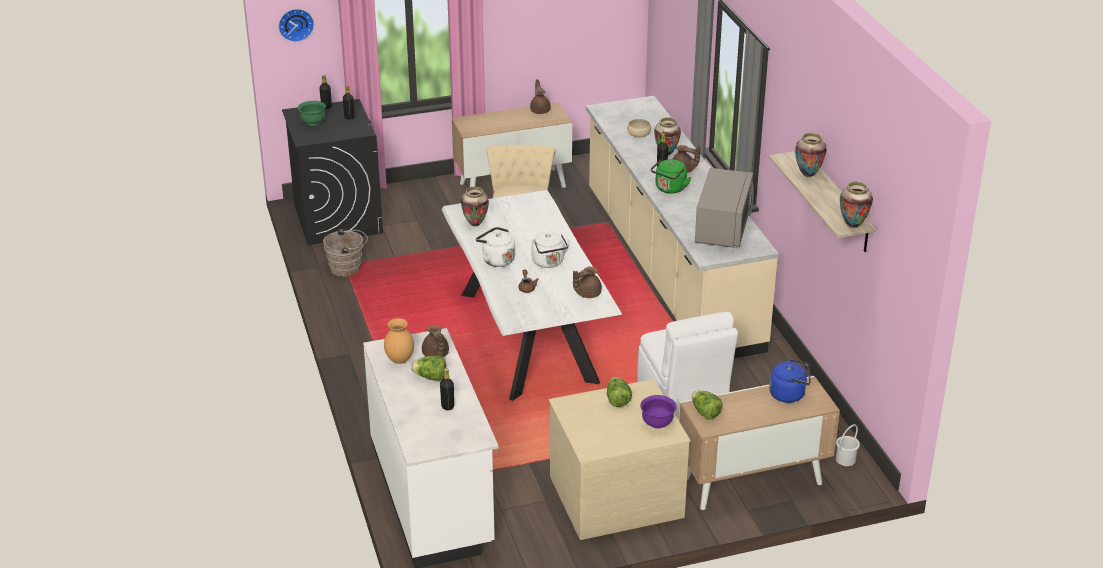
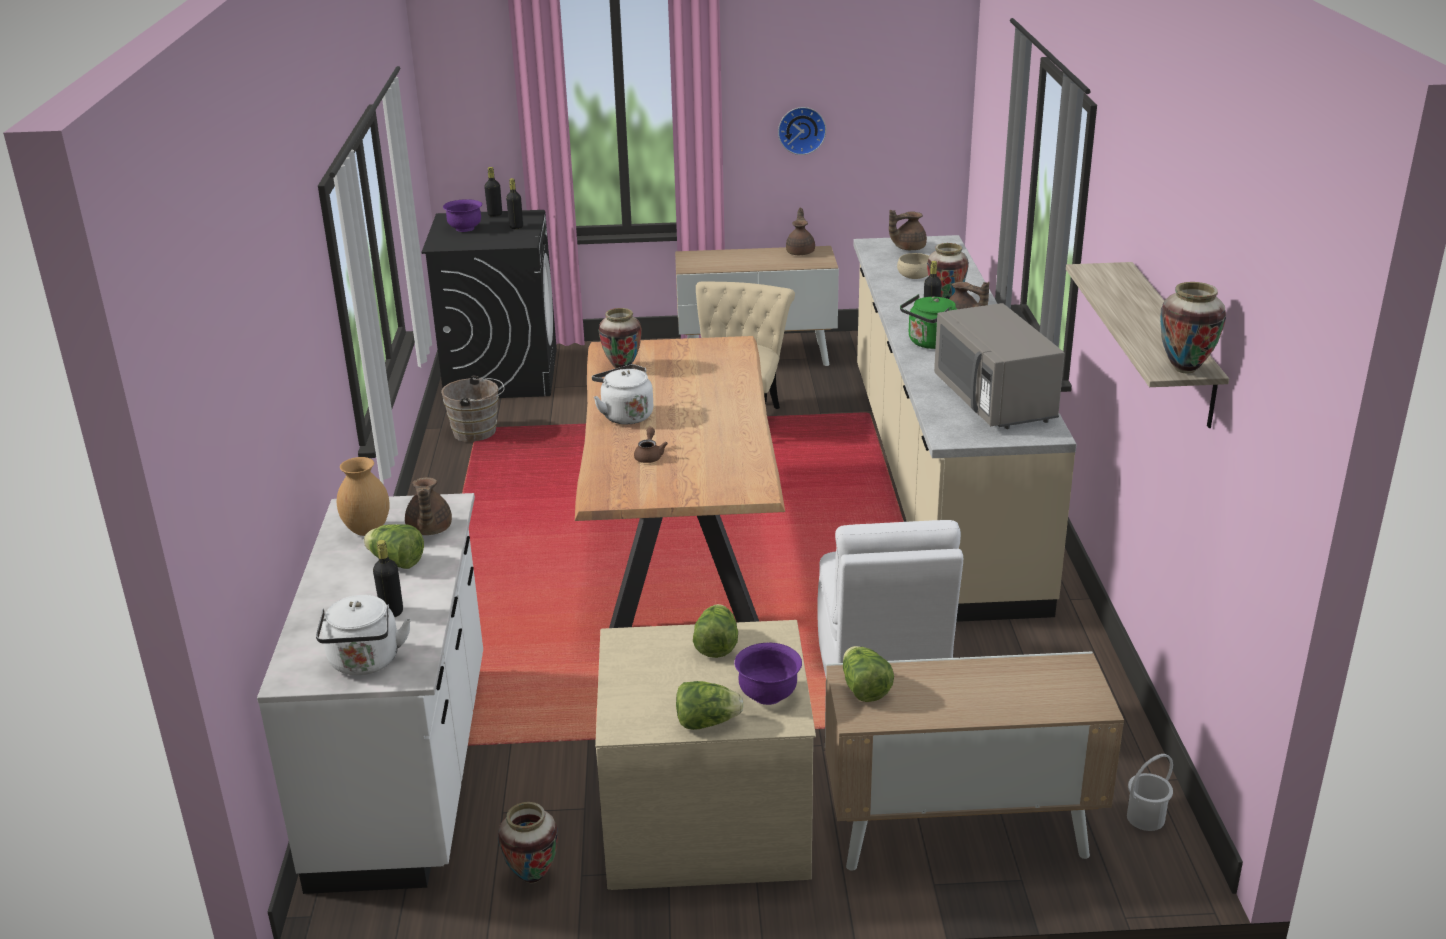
camera: 15 degrees right, 5 degrees down
wall clock [278,9,314,42] -> wall clock moved to [778,107,826,155]
green bowl [298,101,326,126] -> purple bowl [443,199,482,232]
white dining table [441,190,622,401] -> brown dining table [575,336,785,628]
white kettle [532,232,570,268] -> white kettle moved to [316,595,411,675]
brown teapot [573,267,602,298] -> brown teapot moved to [889,210,927,250]
grey microwave [695,168,754,248] -> grey microwave turned 135 degrees clockwise [934,303,1065,429]
blue kettle [769,359,811,403] -> none
vase [795,133,827,177] -> vase moved to [498,802,558,884]
none -> lettuce [676,681,744,730]

